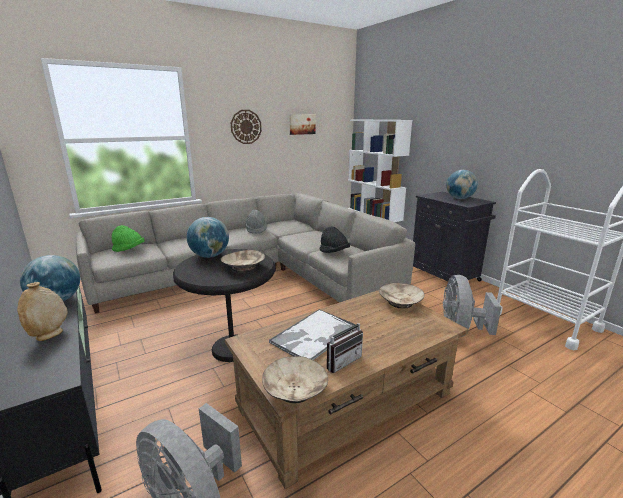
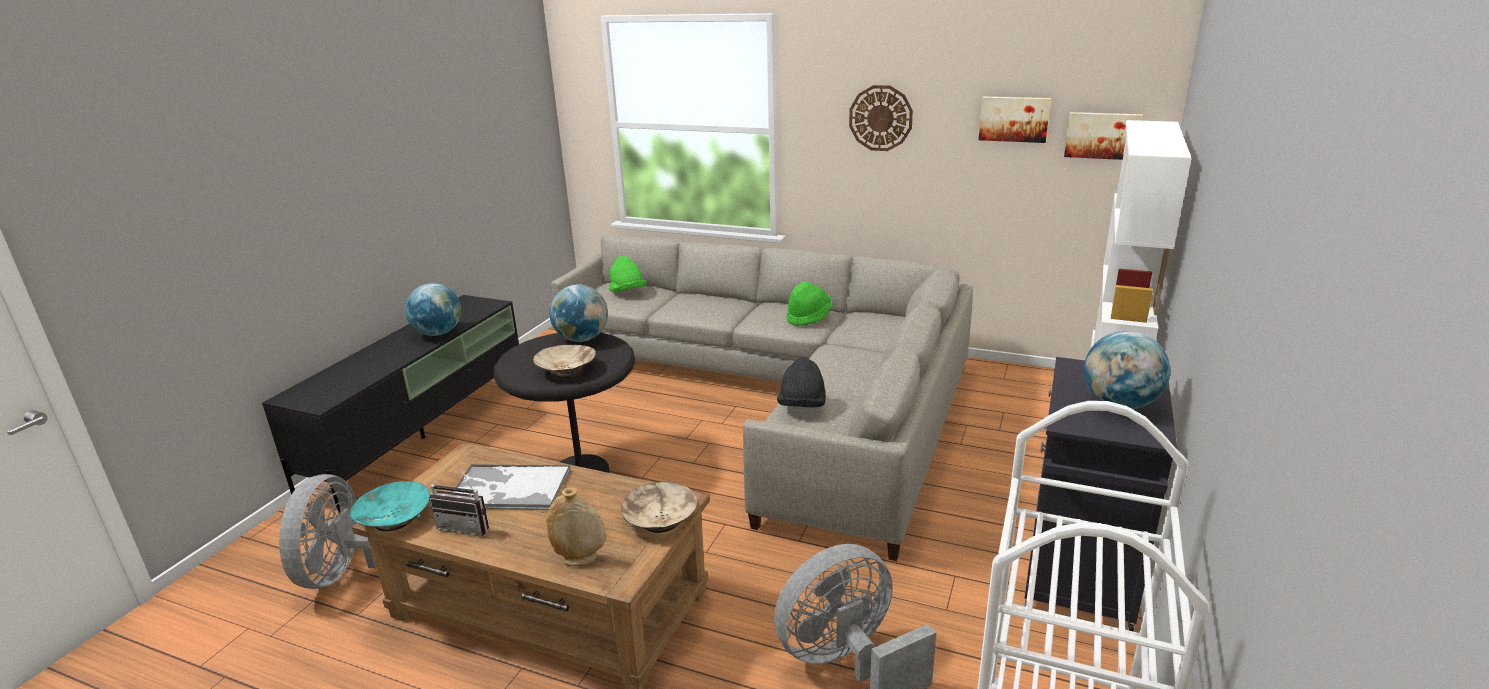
camera: 55 degrees right, 5 degrees up
beige vase [17,282,68,341] -> beige vase moved to [546,487,607,566]
grey hat [245,210,267,234] -> green hat [787,281,833,326]
beige bowl [262,356,328,403] -> turquoise bowl [350,481,430,531]
none -> picture [1064,112,1143,160]

